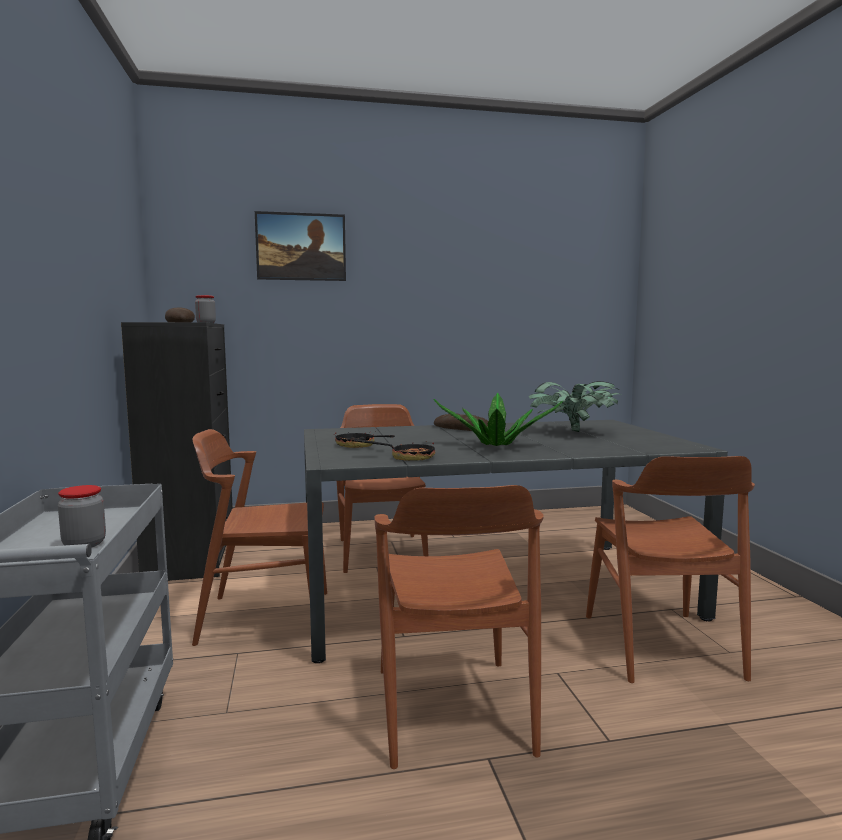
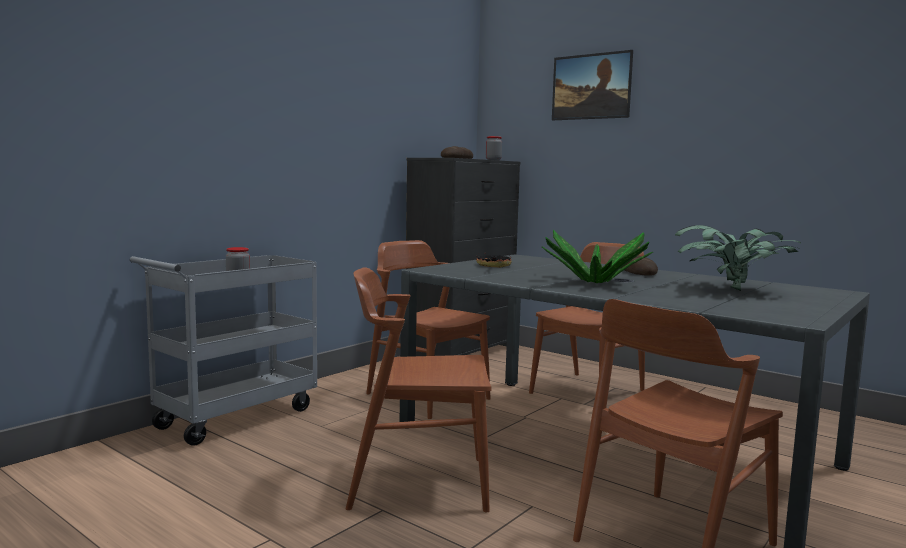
camera: 50 degrees right, 0 degrees up
frying pan [352,439,435,461] -> none
brown chair [374,485,544,769] -> brown chair turned 45 degrees clockwise [346,267,492,512]

